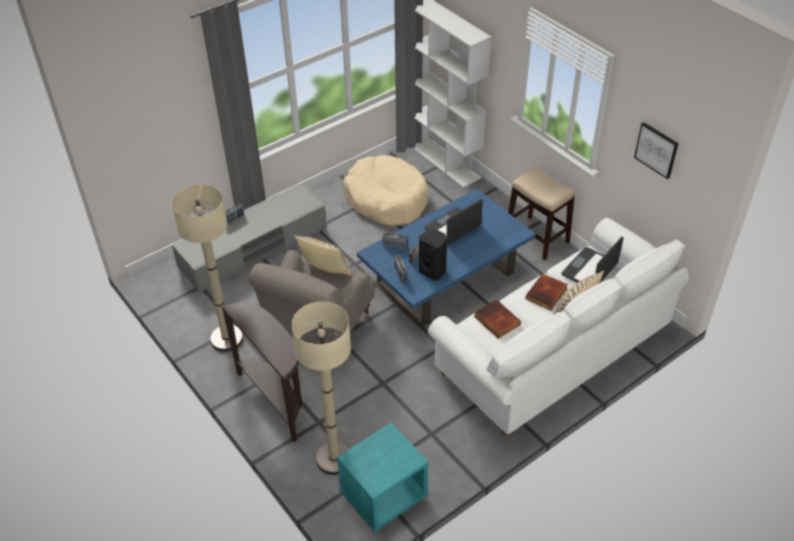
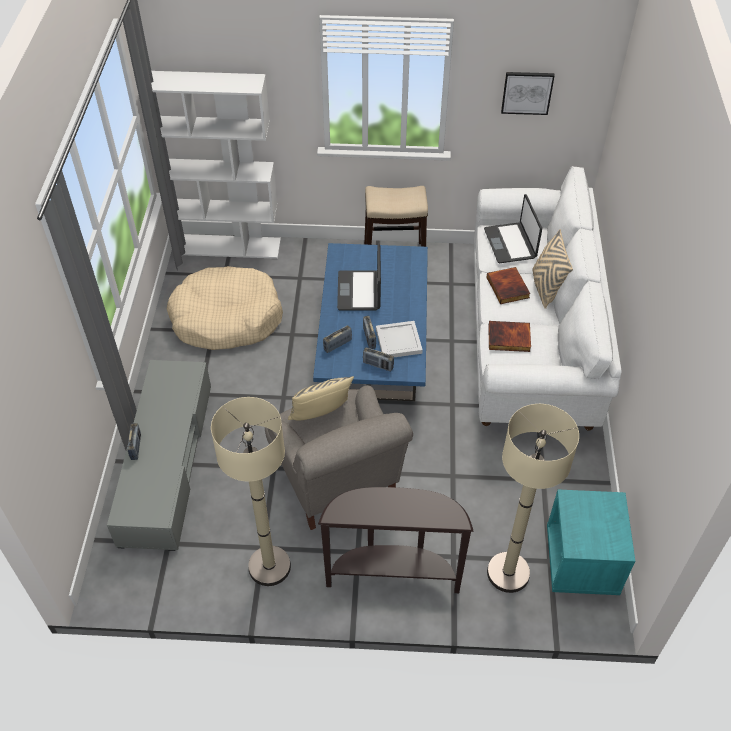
camera: 50 degrees left, 5 degrees up
black speaker [419,229,447,281] -> white tray [376,321,423,357]

